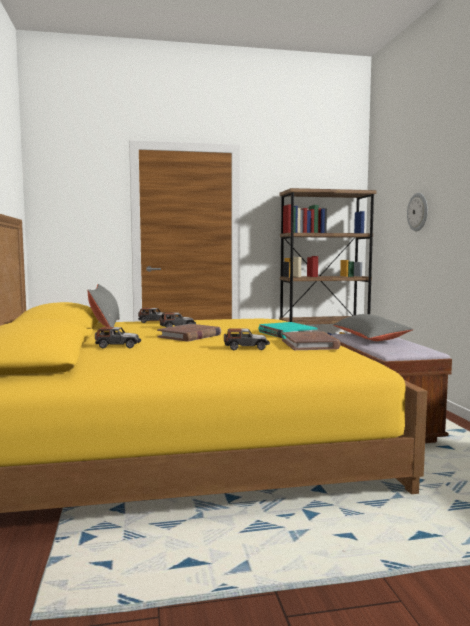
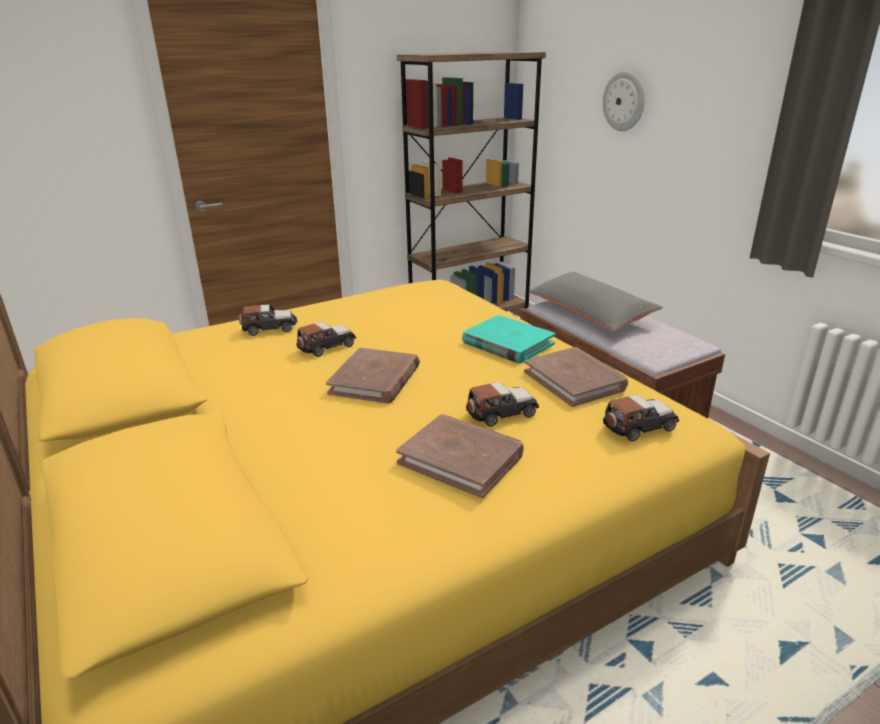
camera: 20 degrees left, 20 degrees up
grey pillow [87,284,120,327] -> none
toy car [95,327,141,348] -> toy car moved to [603,395,679,441]
none -> brown book [396,414,524,498]

